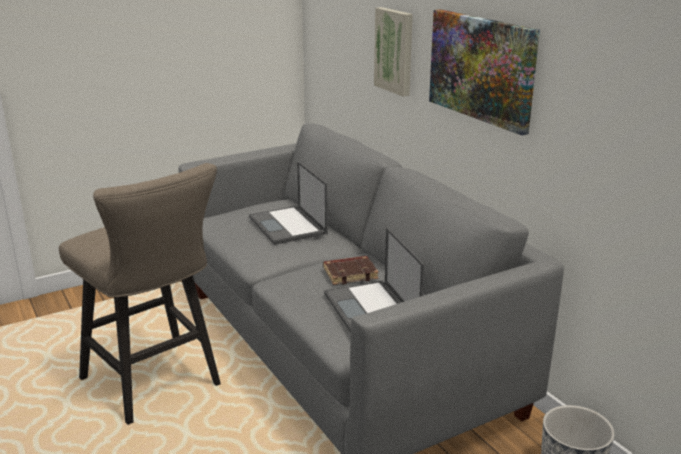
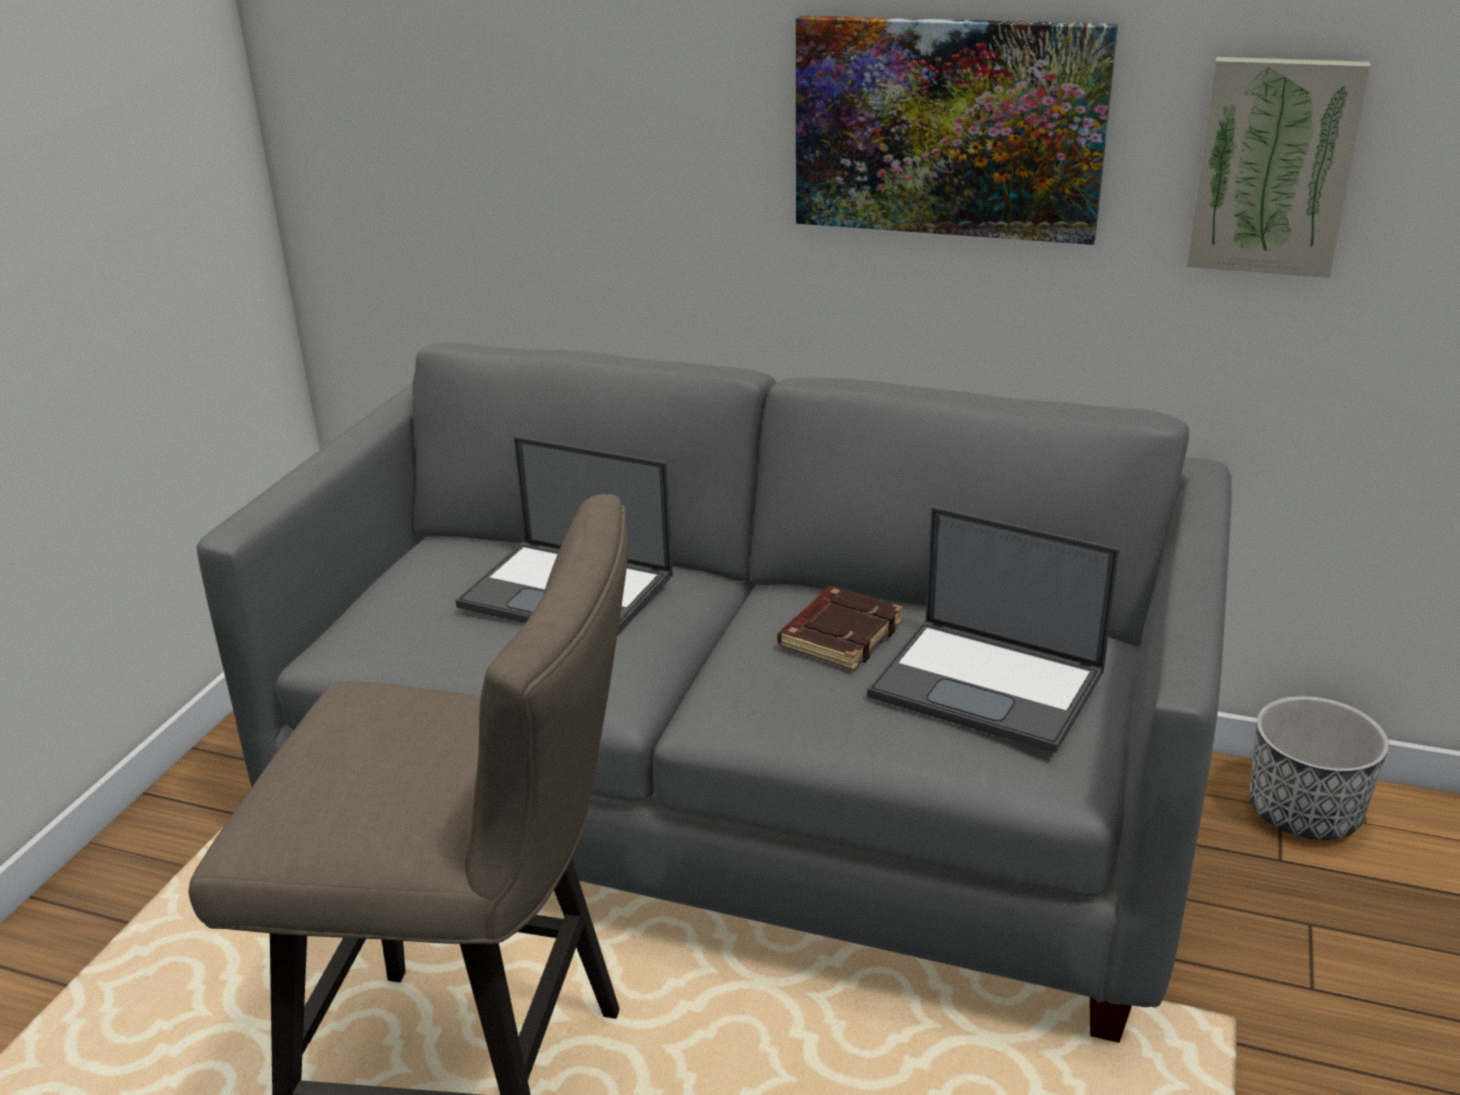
camera: 40 degrees left, 5 degrees up
picture [374,7,413,96] -> picture moved to [1187,57,1371,278]

